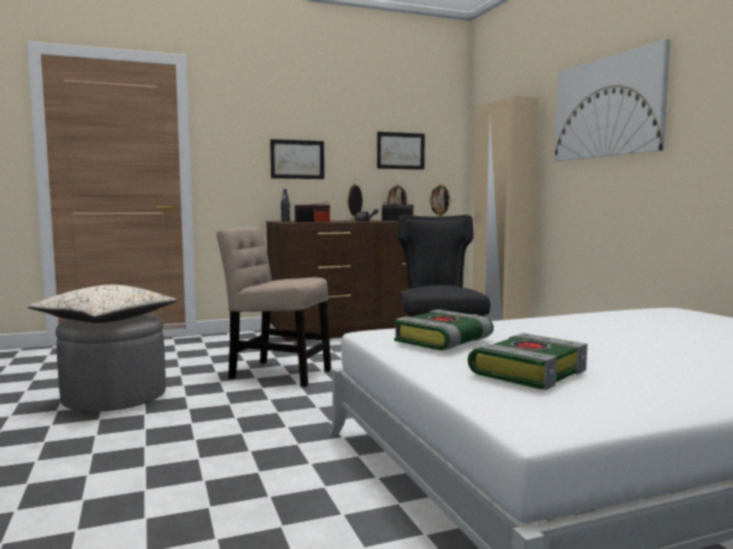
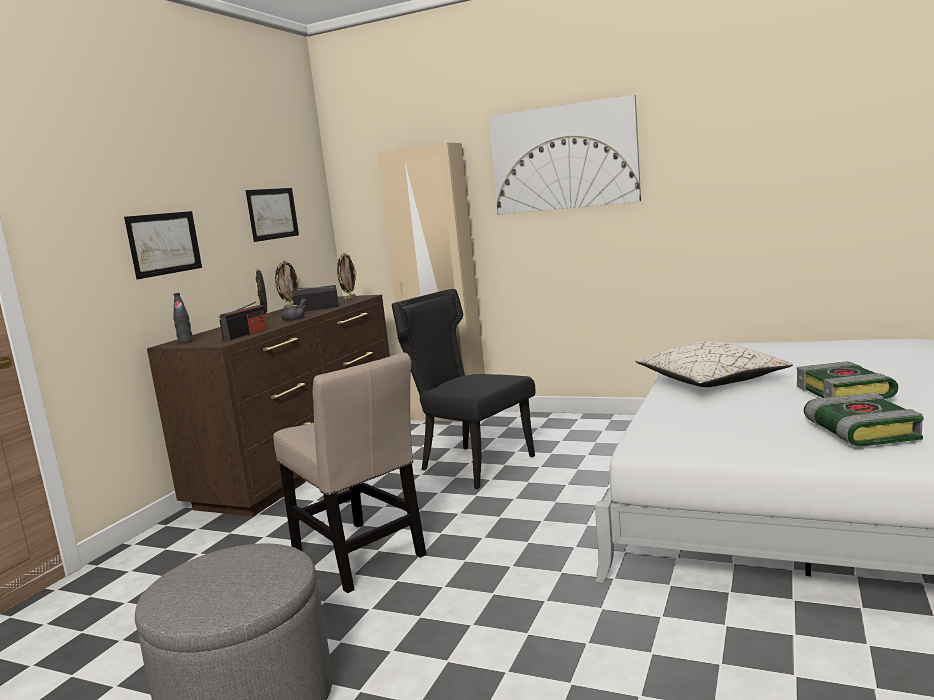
camera: 45 degrees left, 5 degrees up
beige pillow [27,285,177,323] -> beige pillow moved to [635,341,793,387]
beige chair [216,227,331,387] -> beige chair turned 105 degrees counterclockwise [273,353,426,593]
book [394,309,494,351] -> book moved to [797,362,898,399]

